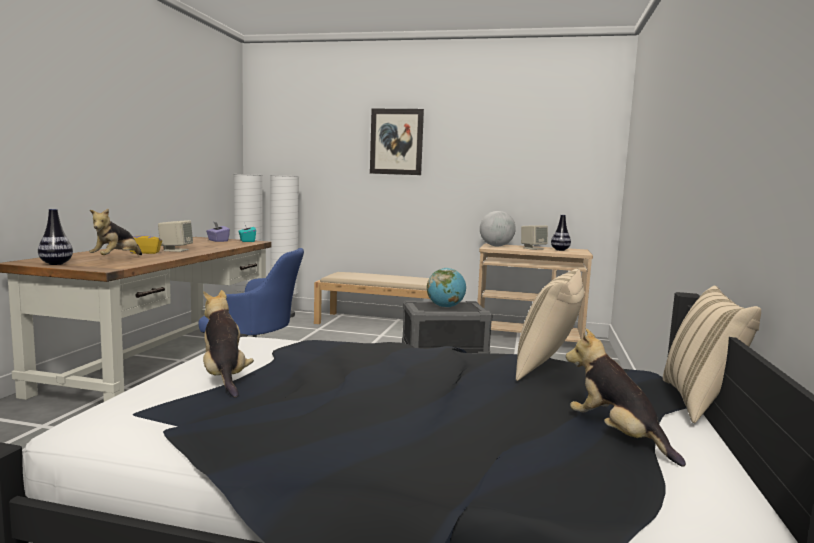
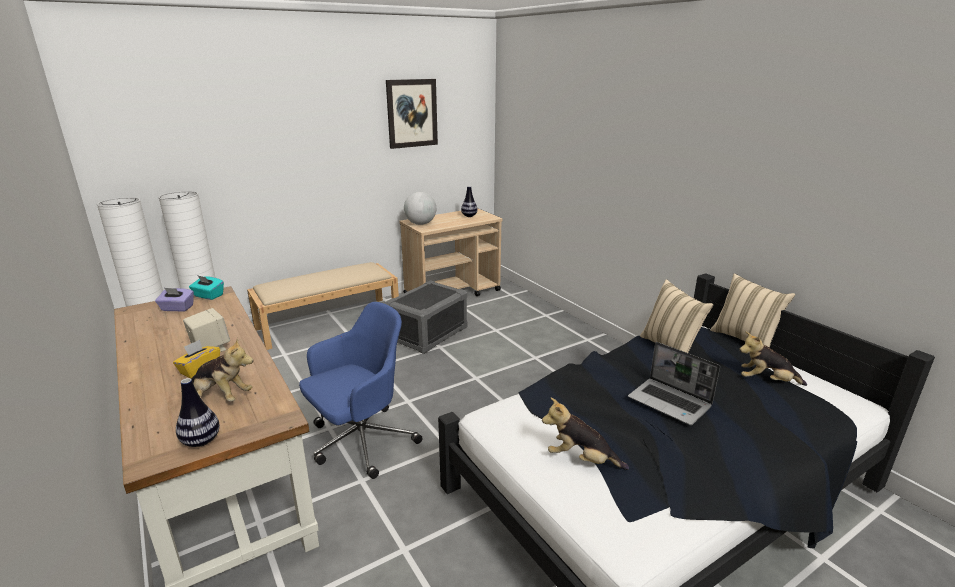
camera: 45 degrees left, 15 degrees up
plush toy [89,209,142,255] -> plush toy turned 45 degrees counterclockwise [181,338,253,401]
picture [370,109,424,175] -> picture moved to [386,79,438,149]
globe [427,268,466,308] -> none
beige speaker [521,225,548,250] -> none
none -> laptop [628,342,720,425]

